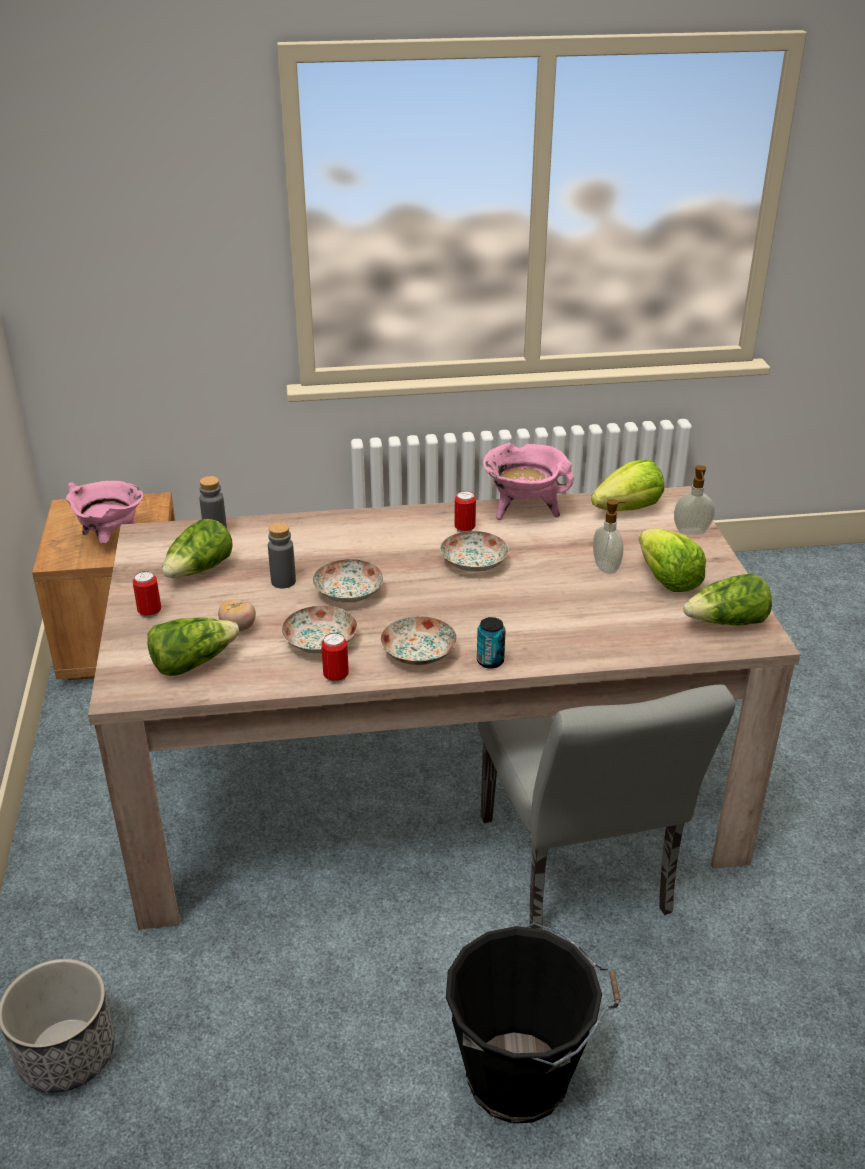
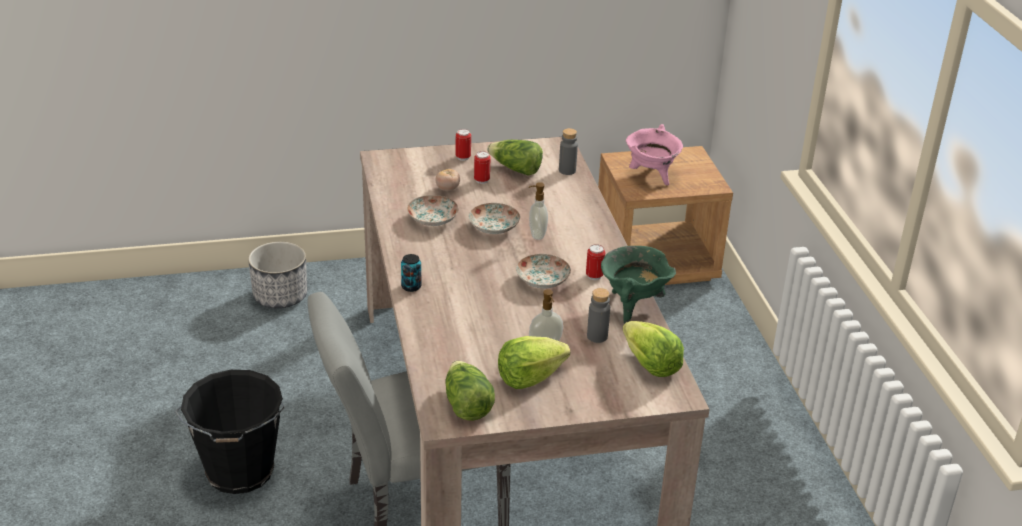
camera: 85 degrees right, 0 degrees up
lettuce [148,617,239,676] -> none
grey bottle [268,522,296,588] -> grey bottle moved to [587,288,610,343]
can [321,633,349,683] -> can moved to [474,151,491,184]
plate [380,616,457,665] -> none
pink cooking pot [483,443,574,520] -> green cooking pot [601,246,676,324]
soap dispenser [674,465,715,535] -> soap dispenser moved to [529,182,548,240]

